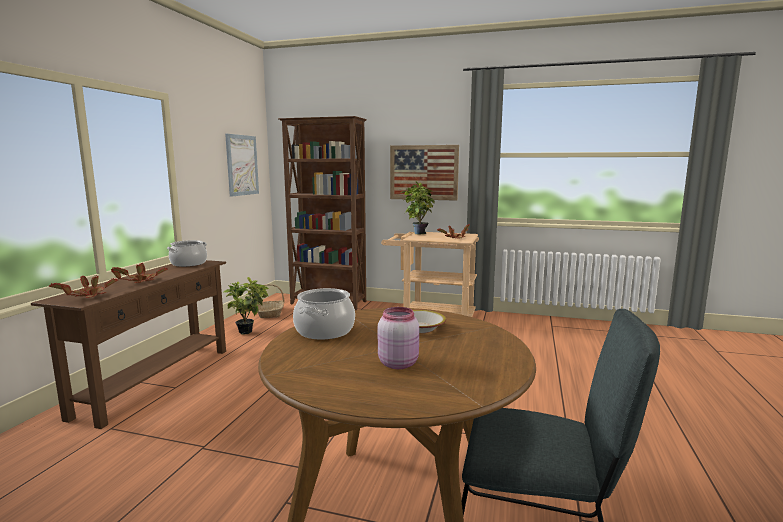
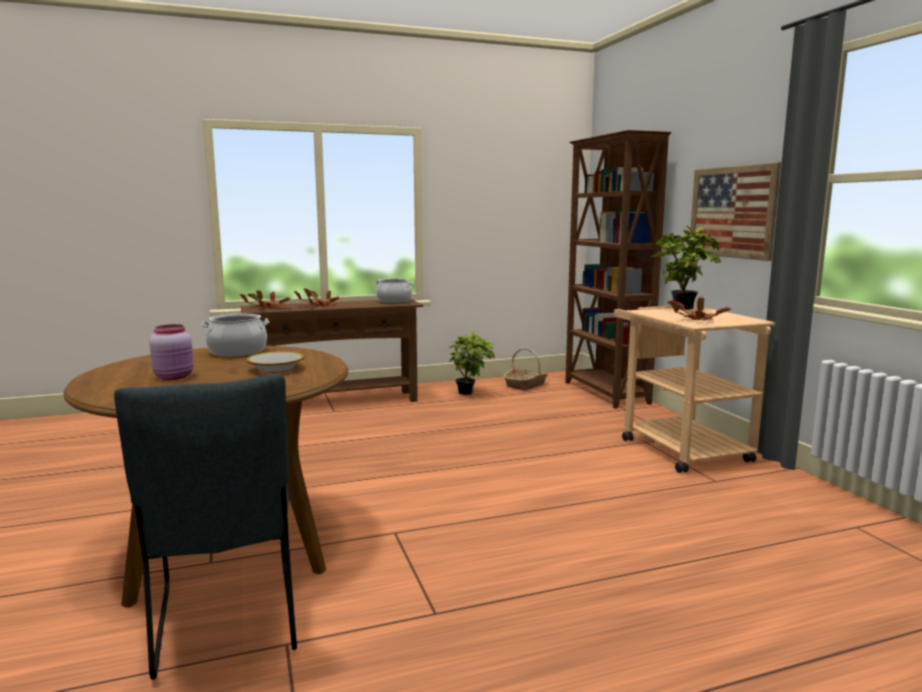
camera: 55 degrees right, 0 degrees up
picture [225,134,259,197] -> none

